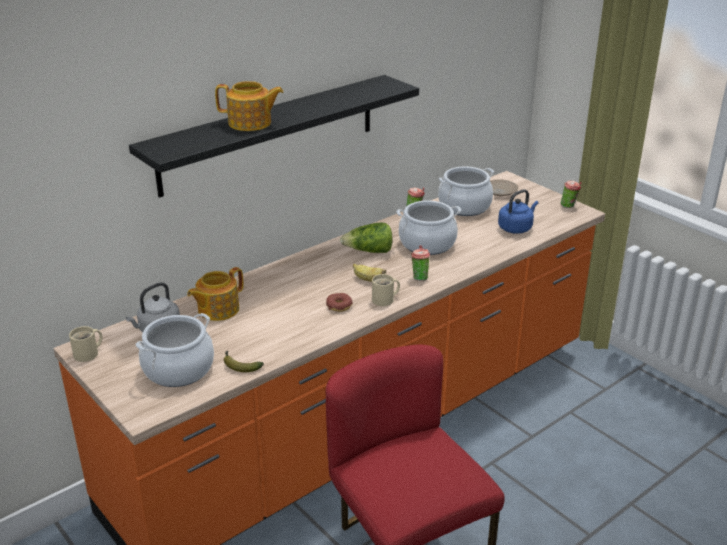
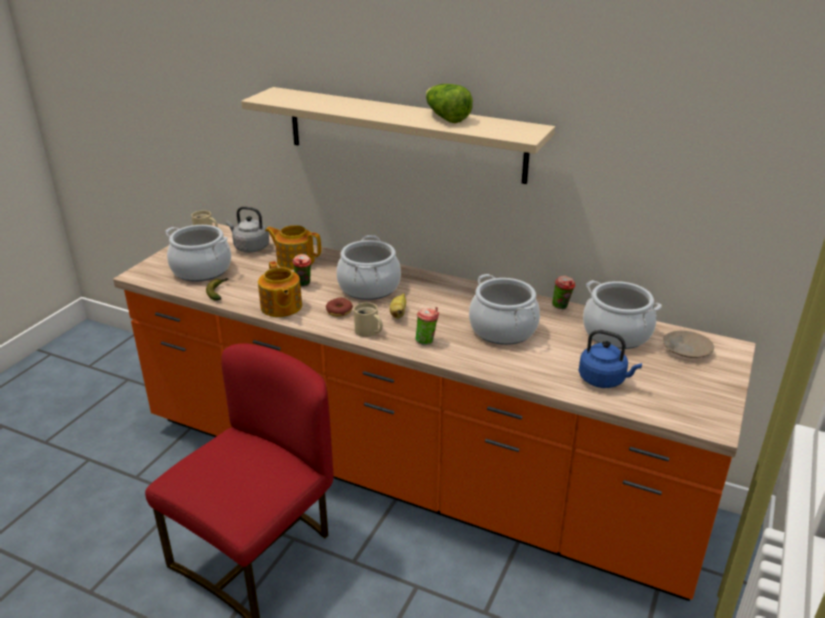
camera: 65 degrees right, 0 degrees up
black shelf [129,75,419,198] -> beige shelf [241,87,555,184]
teapot [215,81,283,131] -> teapot moved to [258,261,302,317]
lettuce [340,223,392,253] -> lettuce moved to [426,84,473,123]
cup [560,181,581,208] -> cup moved to [292,254,312,286]
none -> cooking pot [336,235,401,300]

